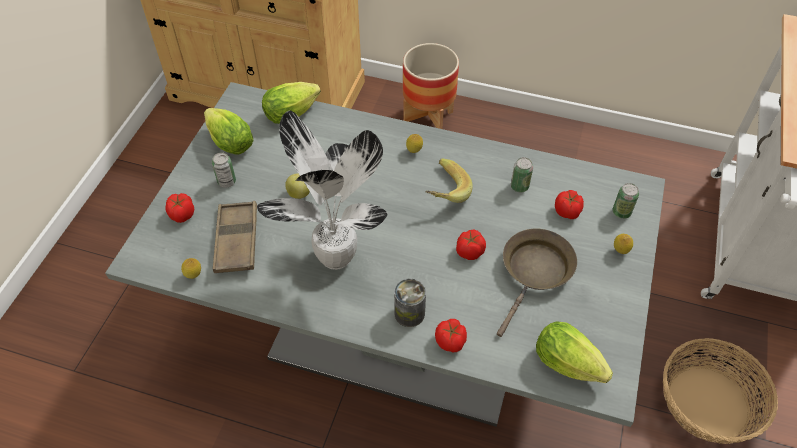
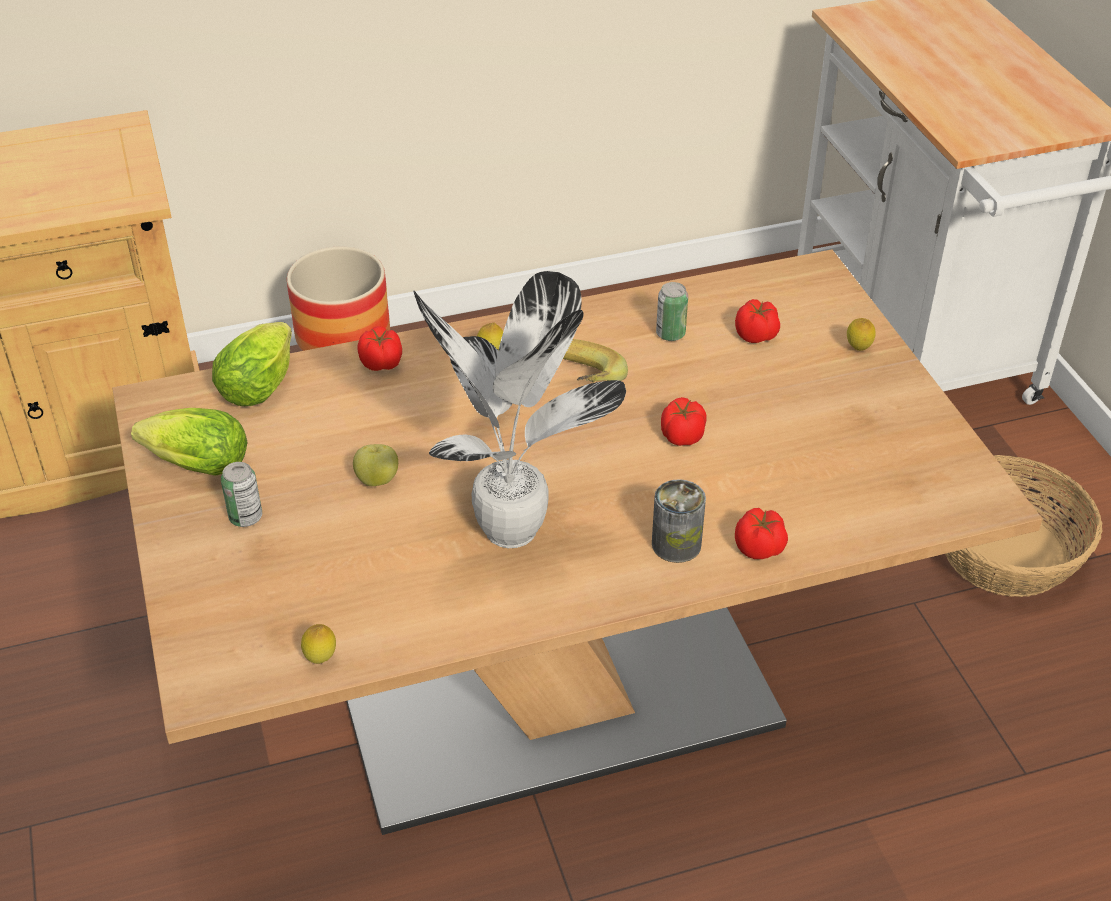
camera: 35 degrees left, 10 degrees down
grey dining table [105,82,665,427] -> brown dining table [112,249,1042,835]
tomato [165,193,194,223] -> tomato moved to [358,326,402,371]
brown tray [213,201,257,273] -> none
brown frying pan [497,229,577,337] -> none
lettuce [536,321,613,383] -> none
can [612,183,639,219] -> none

